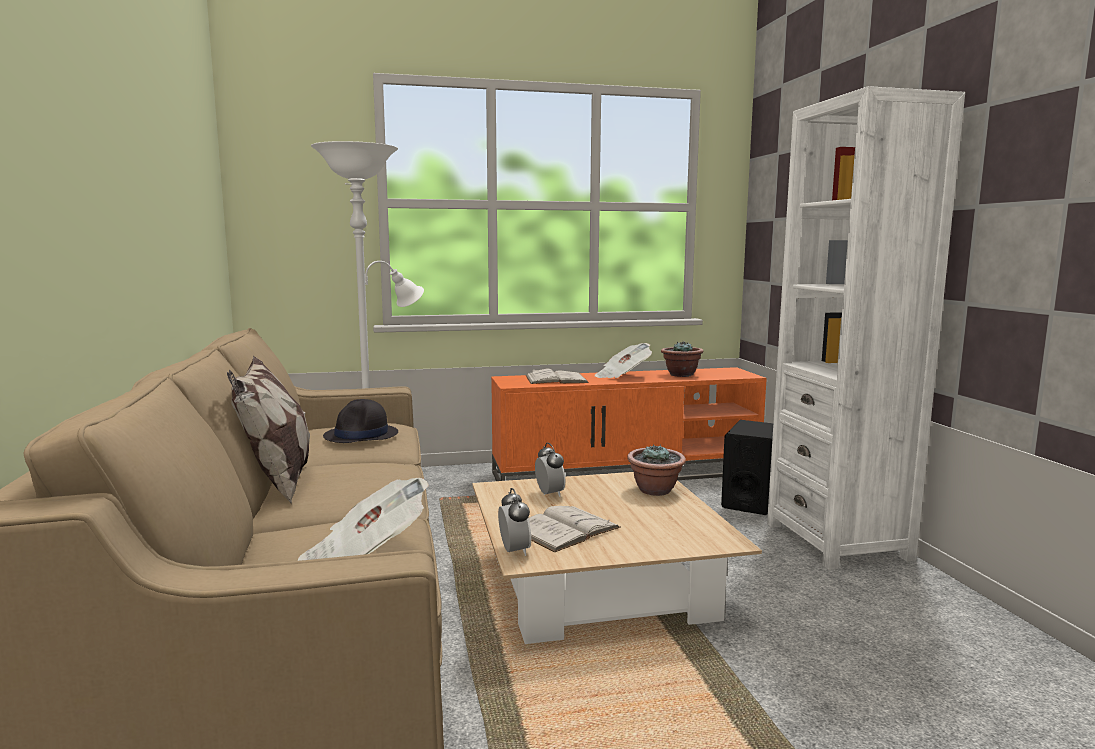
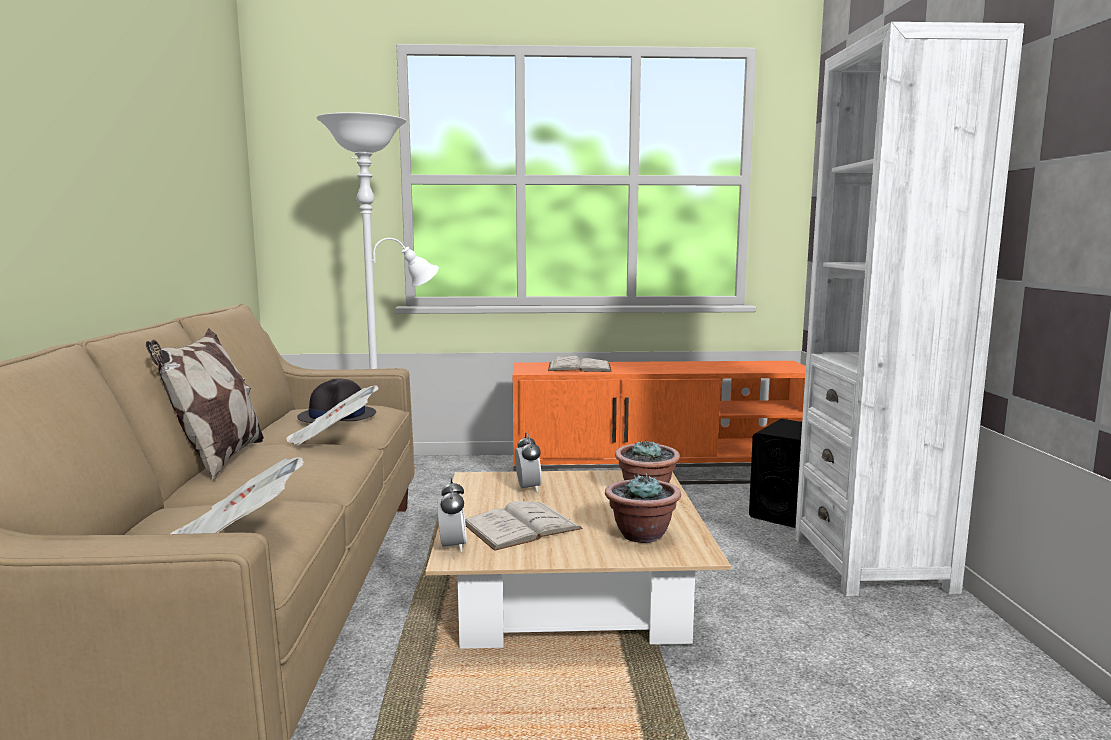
camera: 10 degrees right, 0 degrees up
newspaper [595,343,652,378] -> newspaper moved to [286,385,378,445]
potted plant [661,341,704,377] -> potted plant moved to [605,473,681,543]

